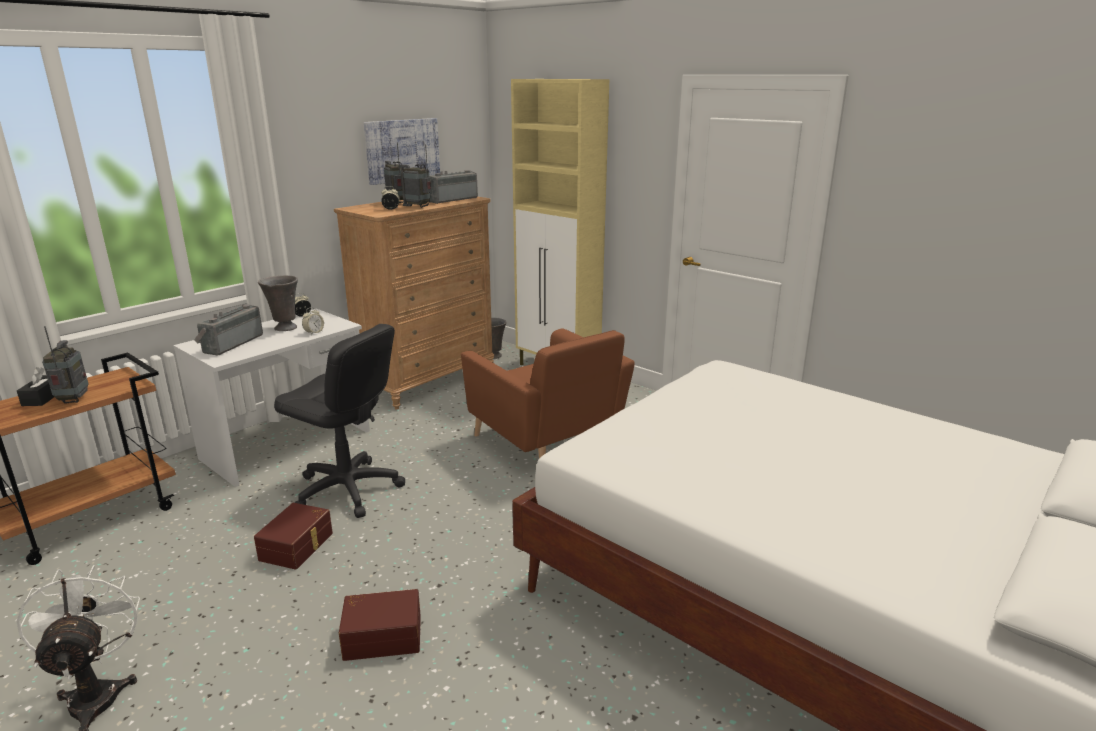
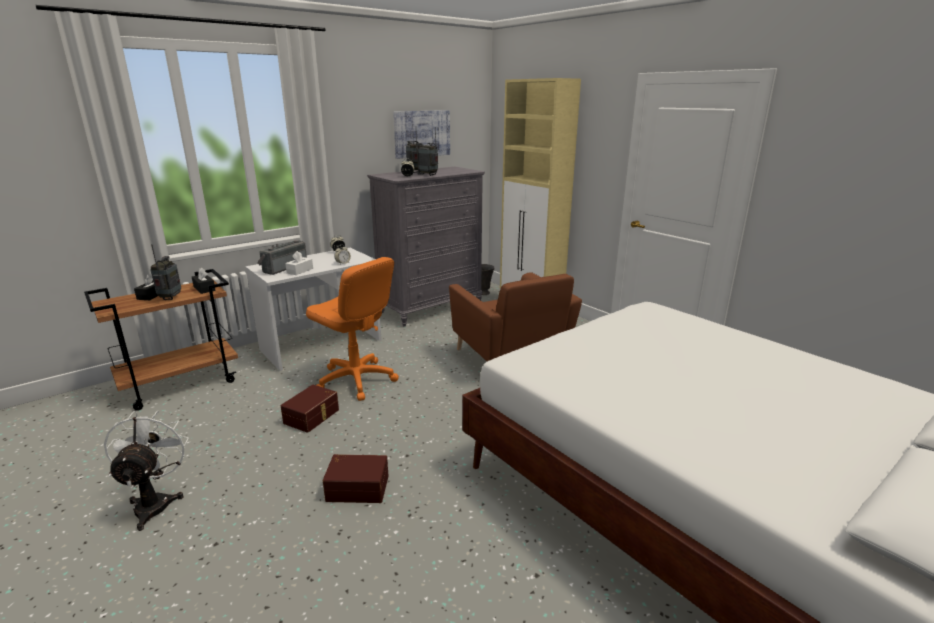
camera: 10 degrees right, 0 degrees up
grey vase [258,275,298,331] -> none
black office chair [274,324,405,518] -> orange office chair [306,257,399,401]
brown dresser [334,197,494,409] -> grey dresser [367,167,485,326]
radio [429,170,478,204] -> none
none -> black tissue box [192,268,216,294]
none -> white tissue box [285,251,313,275]

